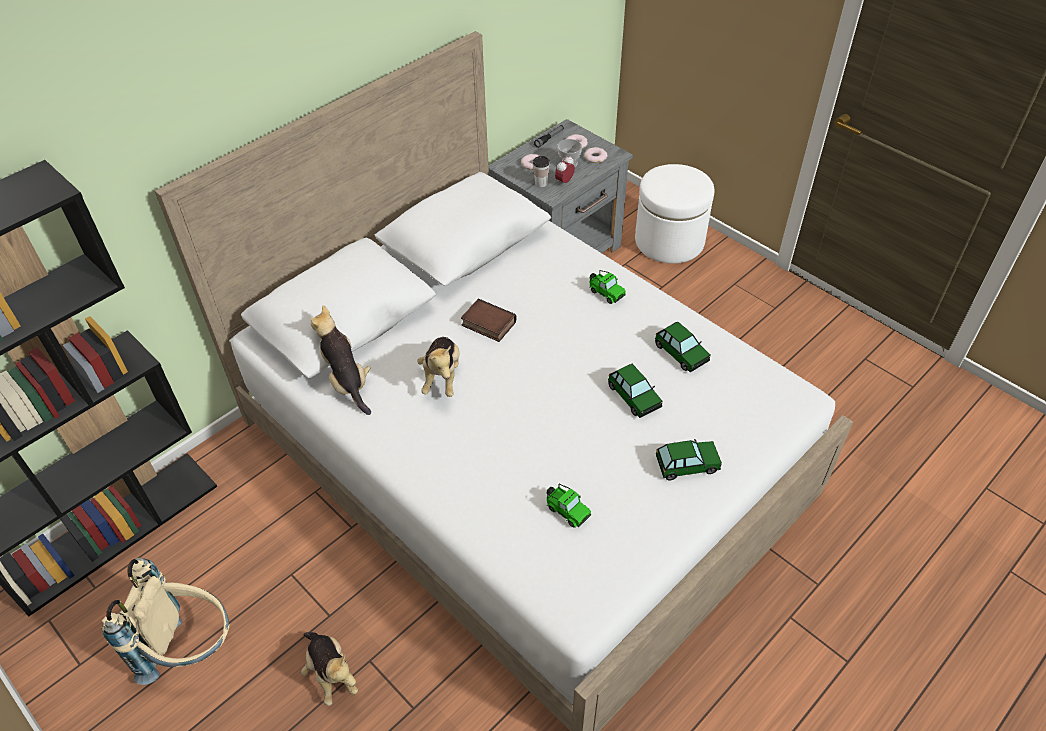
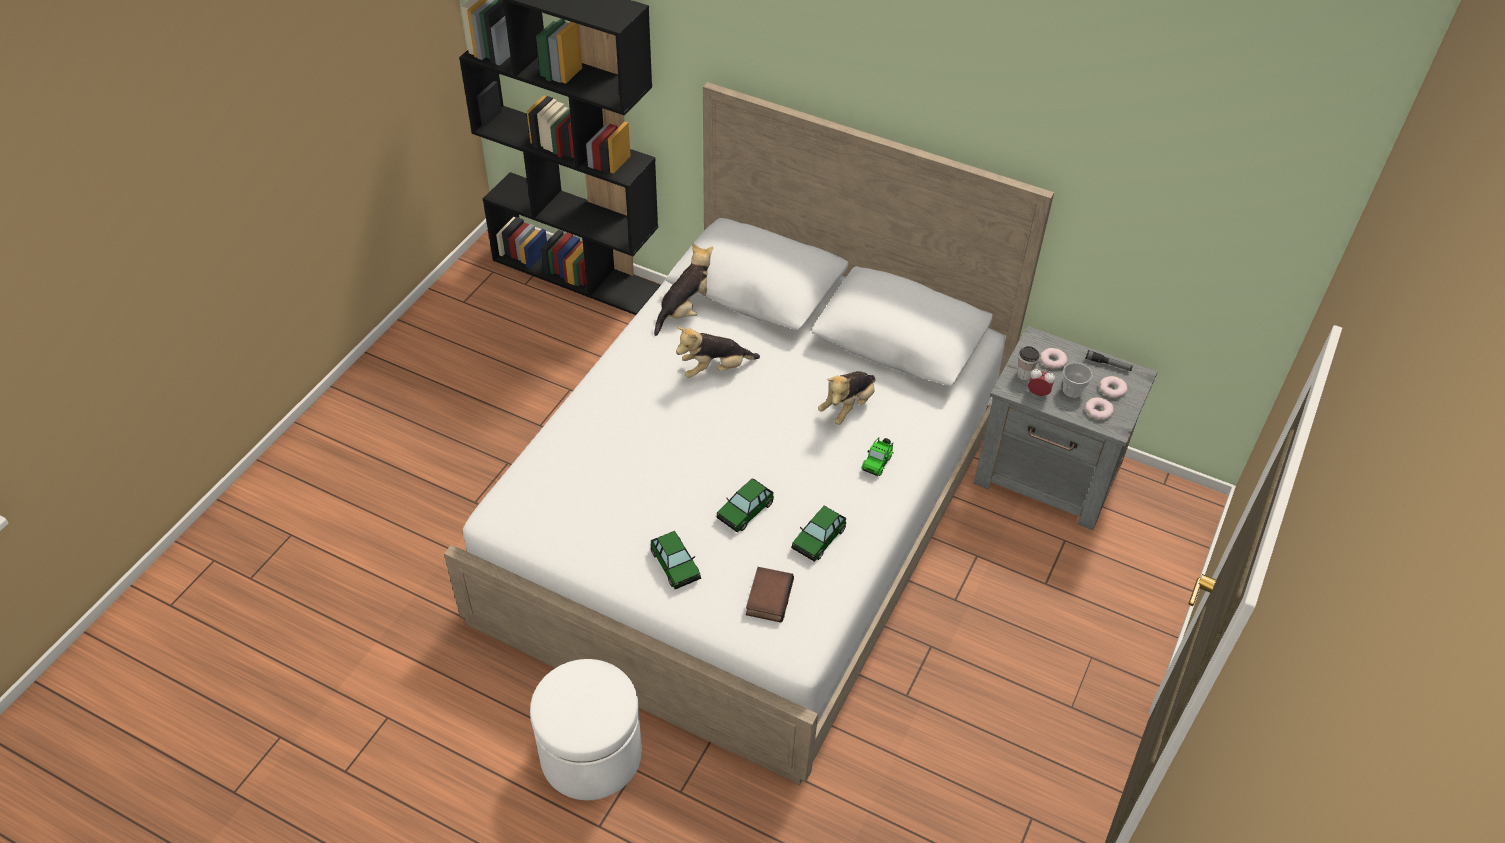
camera: 70 degrees right, 0 degrees up
beige backpack [102,558,229,685] -> none
plush toy [301,632,358,706] -> plush toy moved to [818,371,875,425]
book [461,299,516,342] -> book moved to [746,567,794,622]
toy car [546,484,591,528] -> none
white ottoman [635,164,714,264] -> white ottoman moved to [530,659,642,800]

